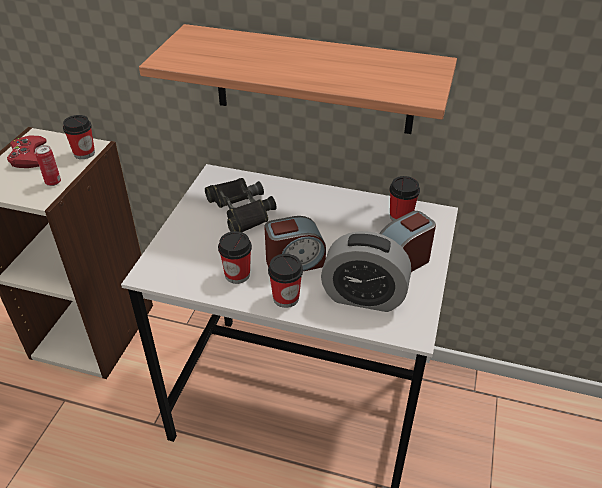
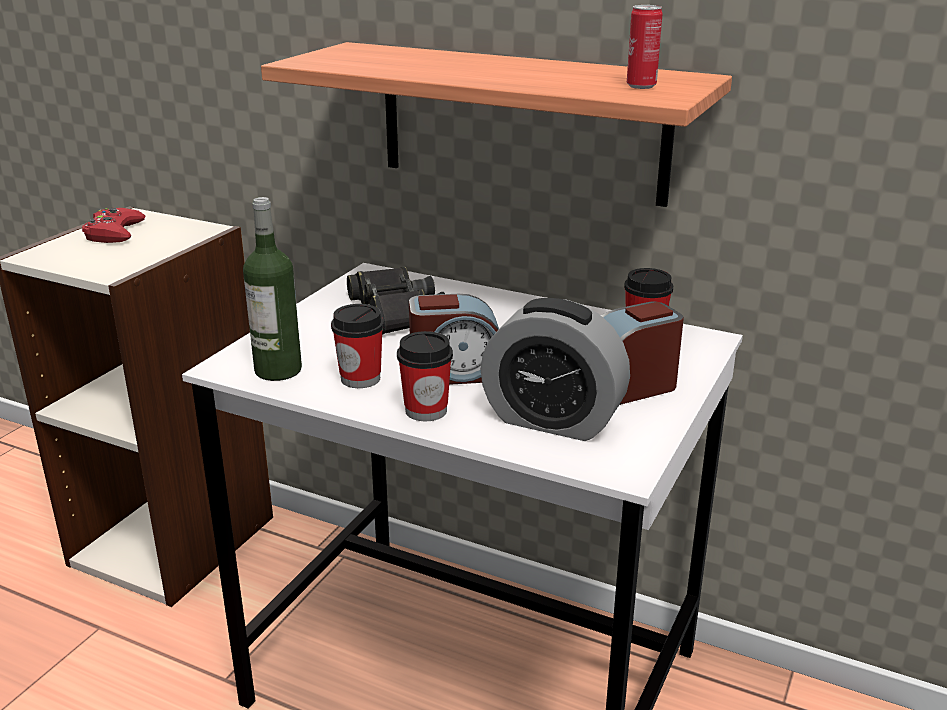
camera: 10 degrees right, 15 degrees down
can [35,145,61,186] -> can moved to [627,5,662,89]
cup [63,115,95,159] -> none
none -> bottle [243,197,302,381]

